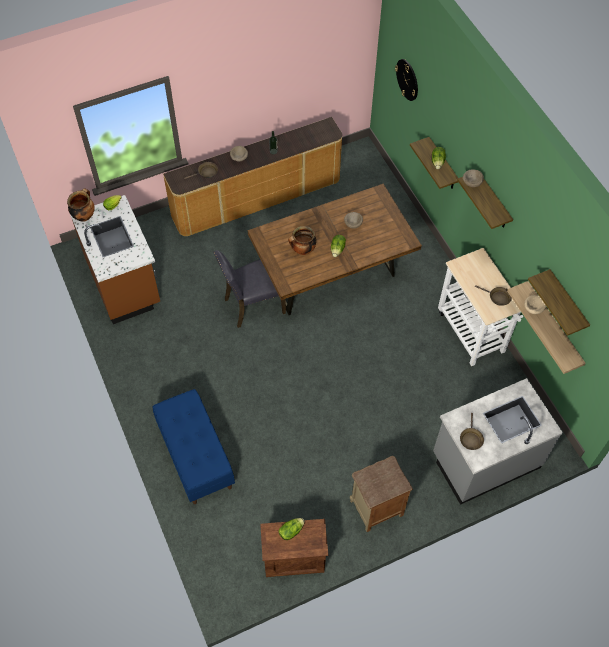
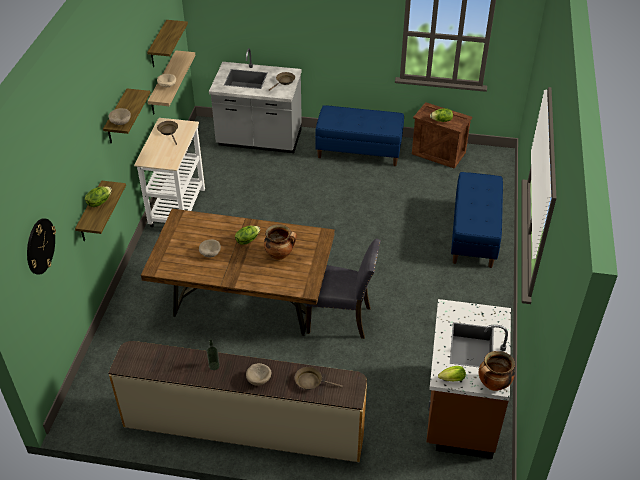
camera: 145 degrees left, 15 degrees down
beige nightstand [350,456,413,532] -> blue bench [315,105,404,166]

